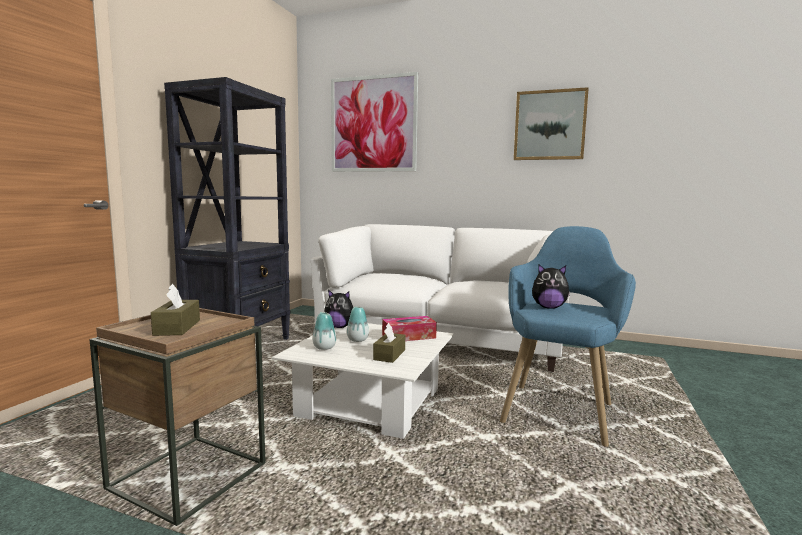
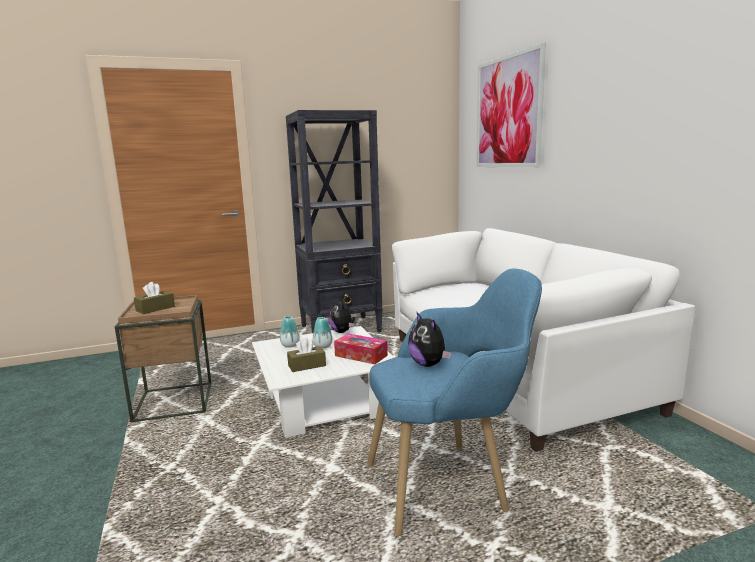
camera: 50 degrees right, 5 degrees up
picture [514,87,589,160] -> none

